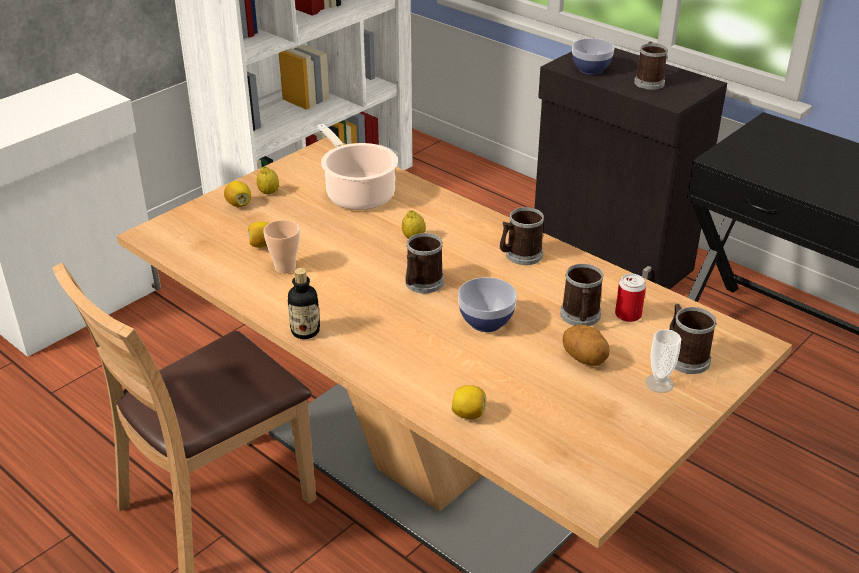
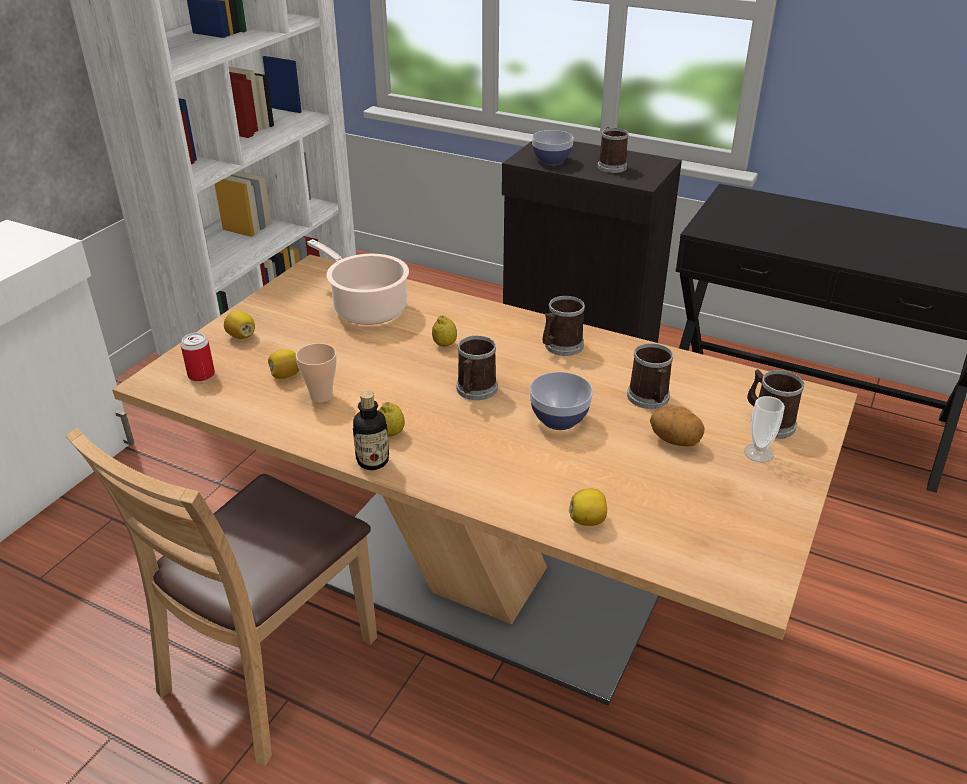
camera: 15 degrees left, 0 degrees up
lemon [257,167,279,194] -> lemon moved to [378,402,405,436]
can [615,274,646,322] -> can moved to [181,333,215,382]

